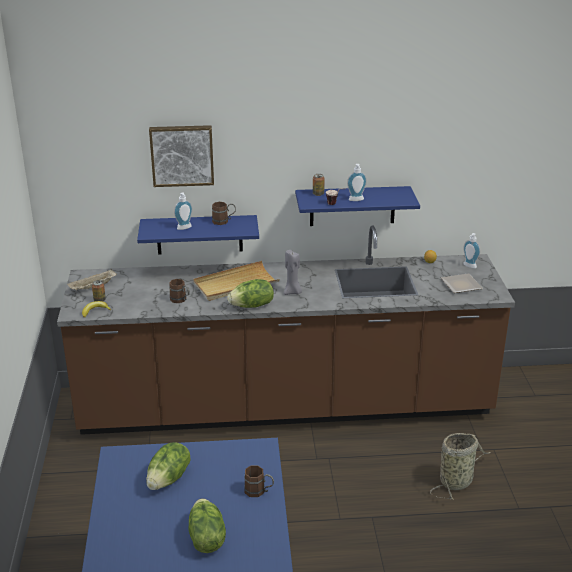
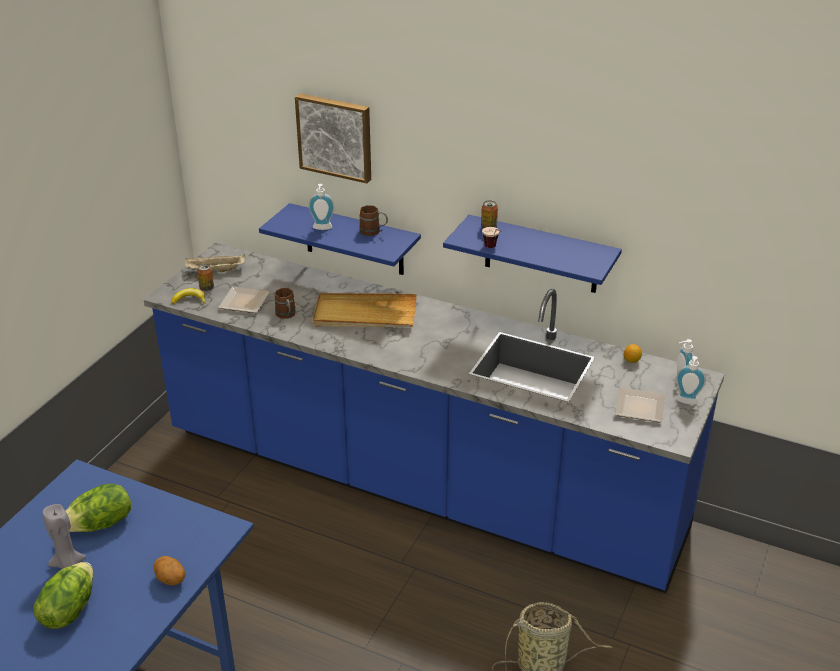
camera: 30 degrees right, 5 degrees up
brown counter [57,226,515,435] -> blue counter [144,242,725,593]
lettuce [227,279,274,308] -> none
brown mug [244,465,274,497] -> potato [154,556,186,586]
grey candle [284,250,302,295] -> grey candle moved to [42,504,86,569]
soap dispenser [347,164,367,201] -> soap dispenser moved to [676,356,706,405]
none -> plate [218,287,270,313]

